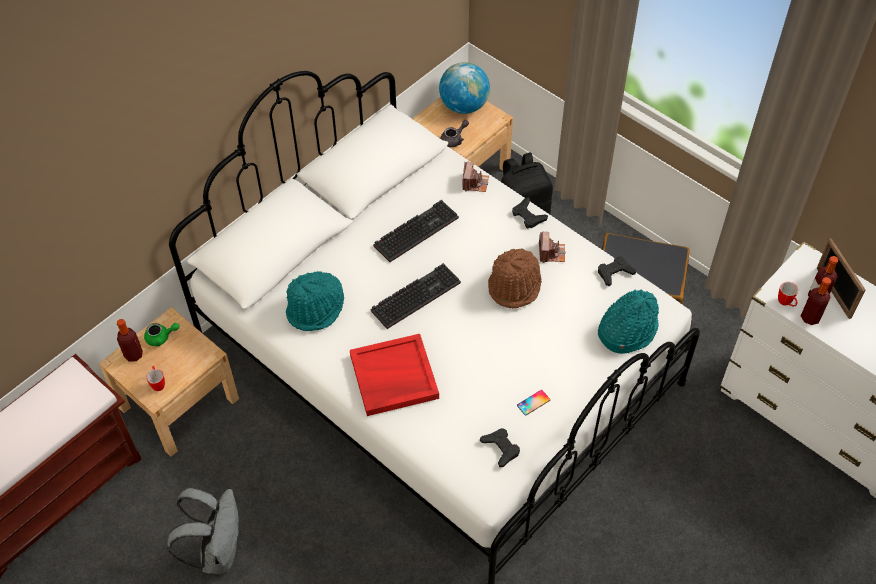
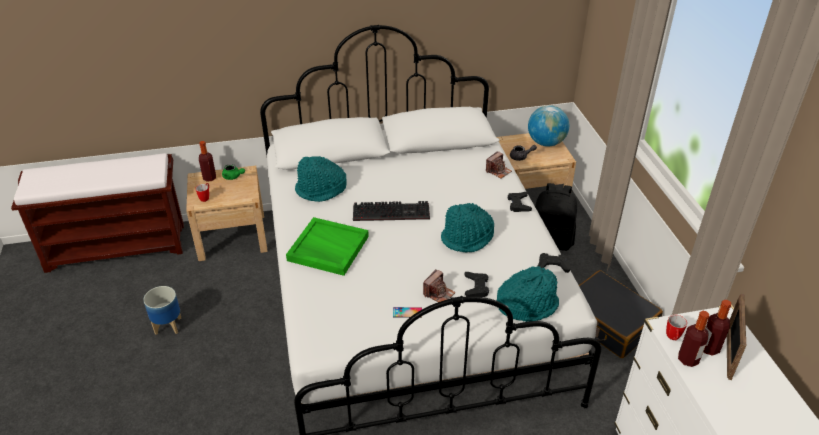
camera: 35 degrees right, 15 degrees down
grey backpack [167,488,240,574] -> planter [143,286,181,335]
red tray [350,334,439,416] -> green tray [286,217,369,276]
keyboard [373,200,459,262] -> none
black game controller [480,428,520,467] -> black game controller moved to [465,272,489,297]
brown hat [488,248,542,309] -> turquoise hat [441,203,494,252]
camera [539,232,566,263] -> camera moved to [423,270,456,302]

